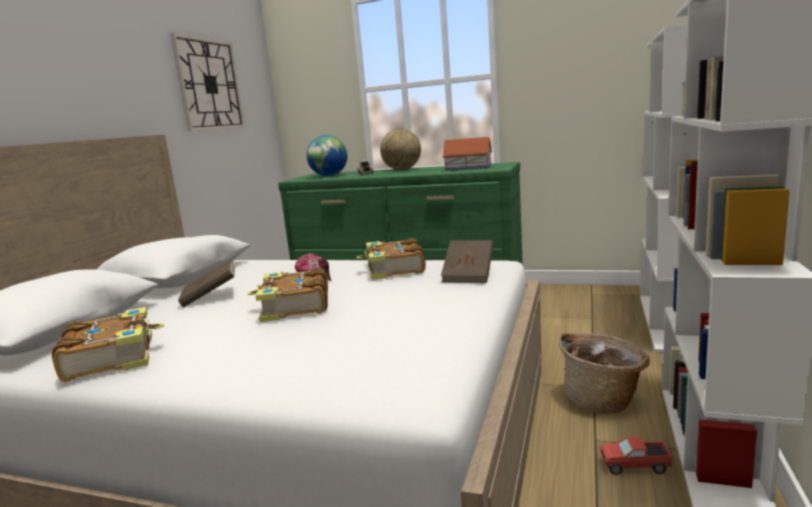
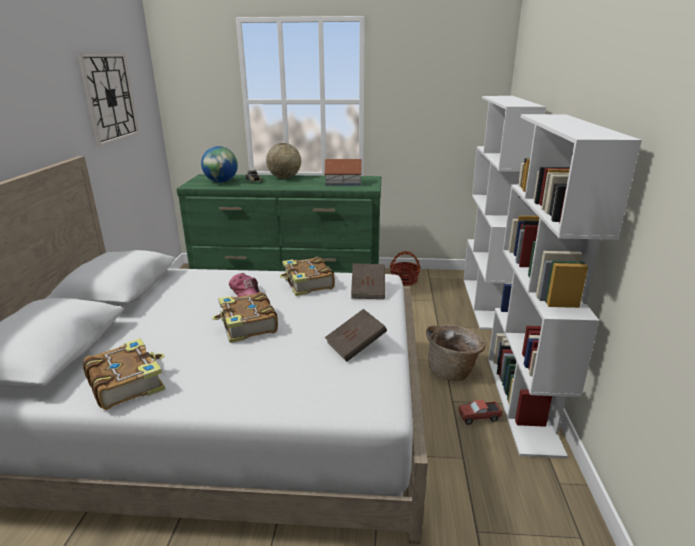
camera: 15 degrees left, 10 degrees up
brown book [178,260,235,308] -> brown book moved to [325,309,387,362]
none -> basket [389,251,421,286]

